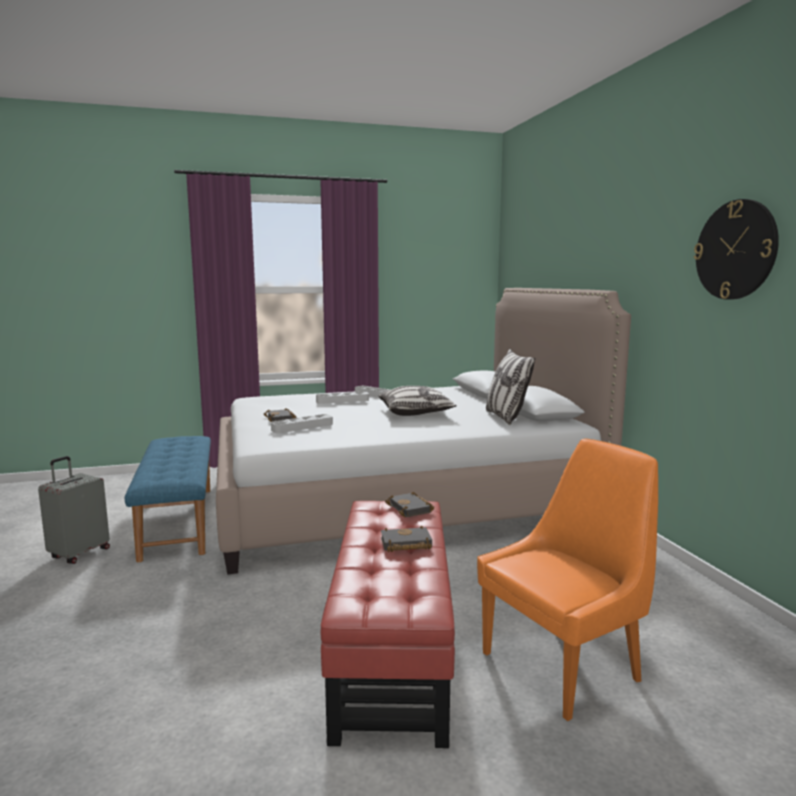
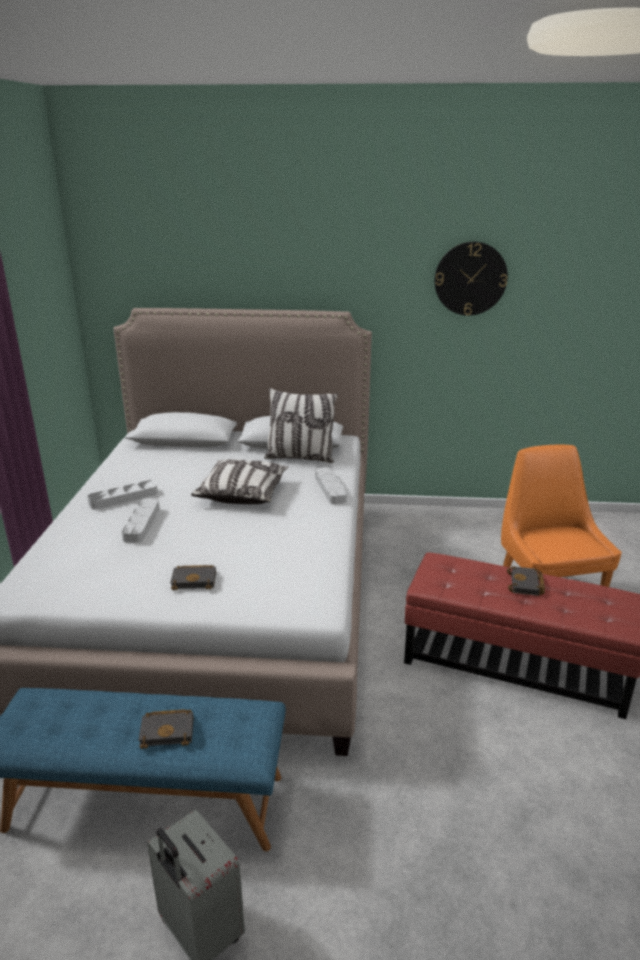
camera: 70 degrees left, 15 degrees up
grey tray [271,414,333,433] -> grey tray moved to [315,467,348,504]
black book [385,492,434,517] -> black book moved to [138,709,194,749]

